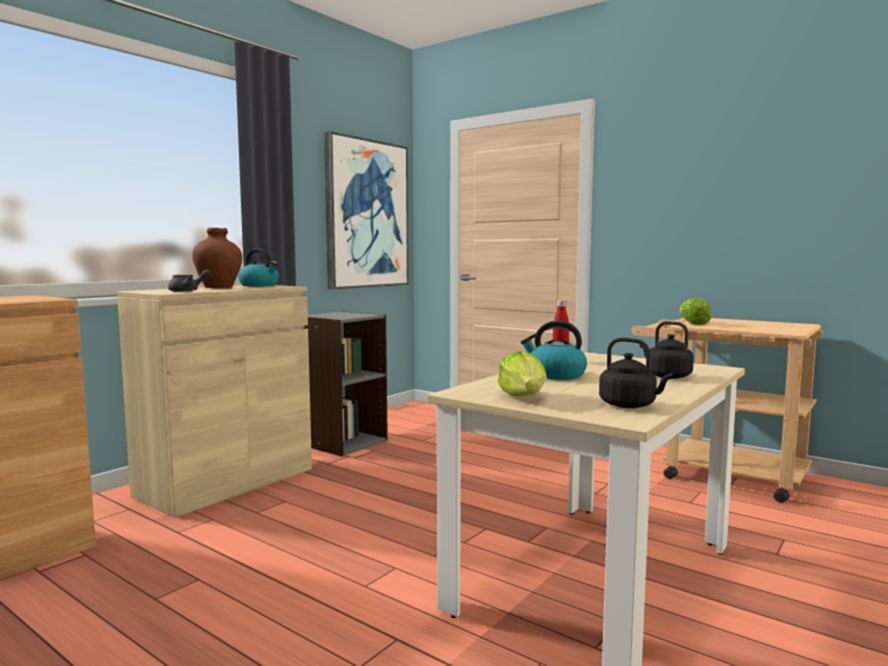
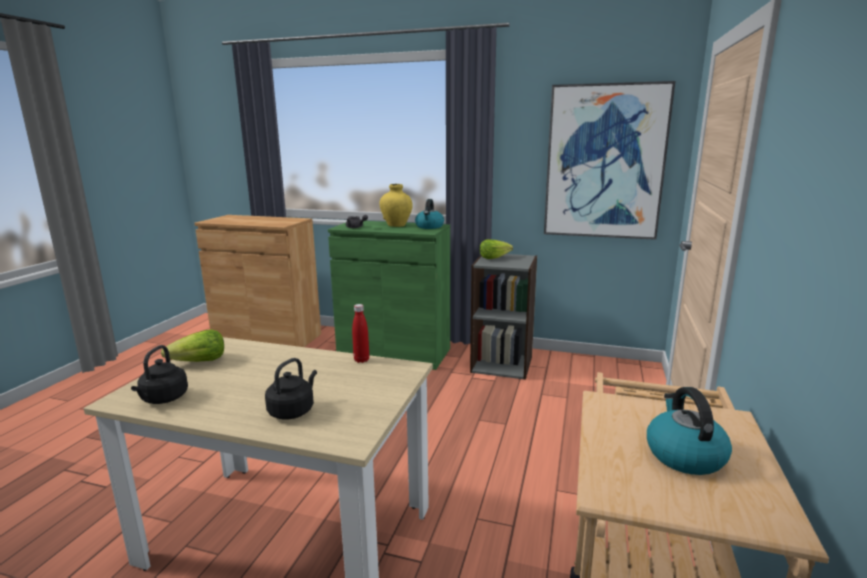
camera: 70 degrees right, 10 degrees up
beige cabinet [117,285,312,517] -> green cabinet [328,221,450,370]
brown vase [192,228,243,288] -> yellow vase [379,184,413,227]
kettle [521,320,587,380] -> kettle moved to [647,387,732,475]
lettuce [680,298,712,325] -> lettuce moved to [480,239,513,259]

